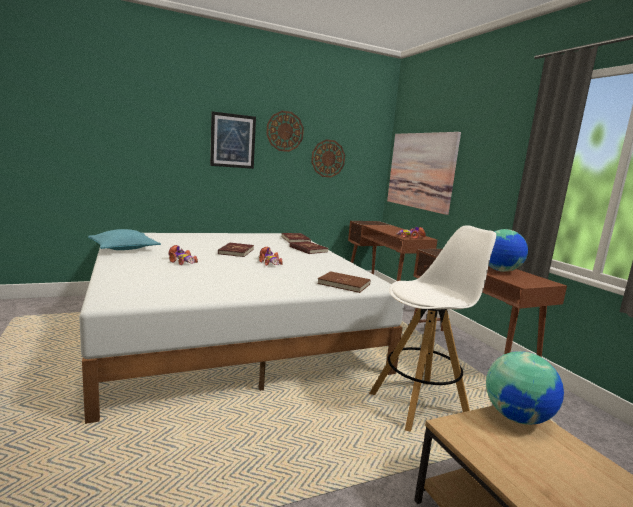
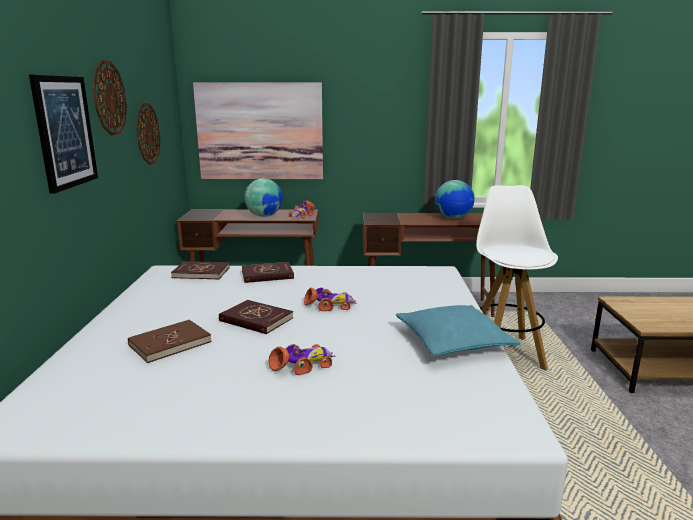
camera: 65 degrees left, 5 degrees up
turquoise pillow [88,229,161,250] -> turquoise pillow moved to [396,305,520,356]
brown book [317,271,370,293] -> brown book moved to [128,320,212,363]
globe [486,351,564,425] -> globe moved to [244,178,283,217]

